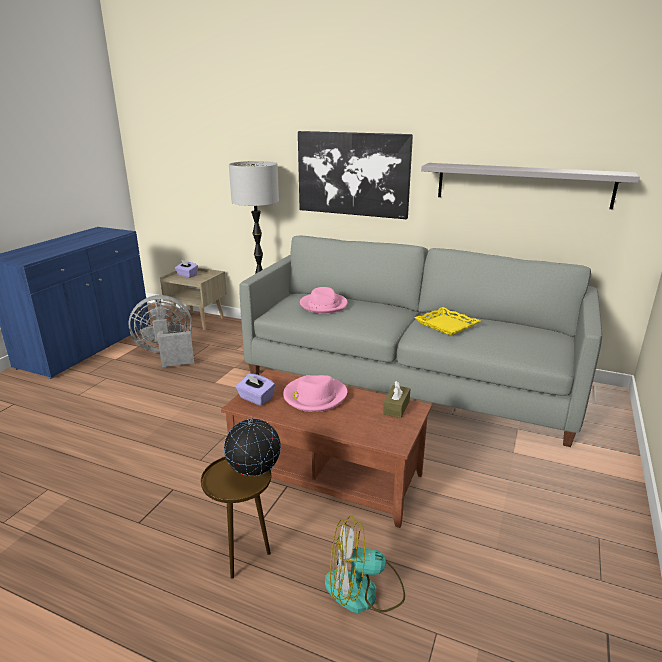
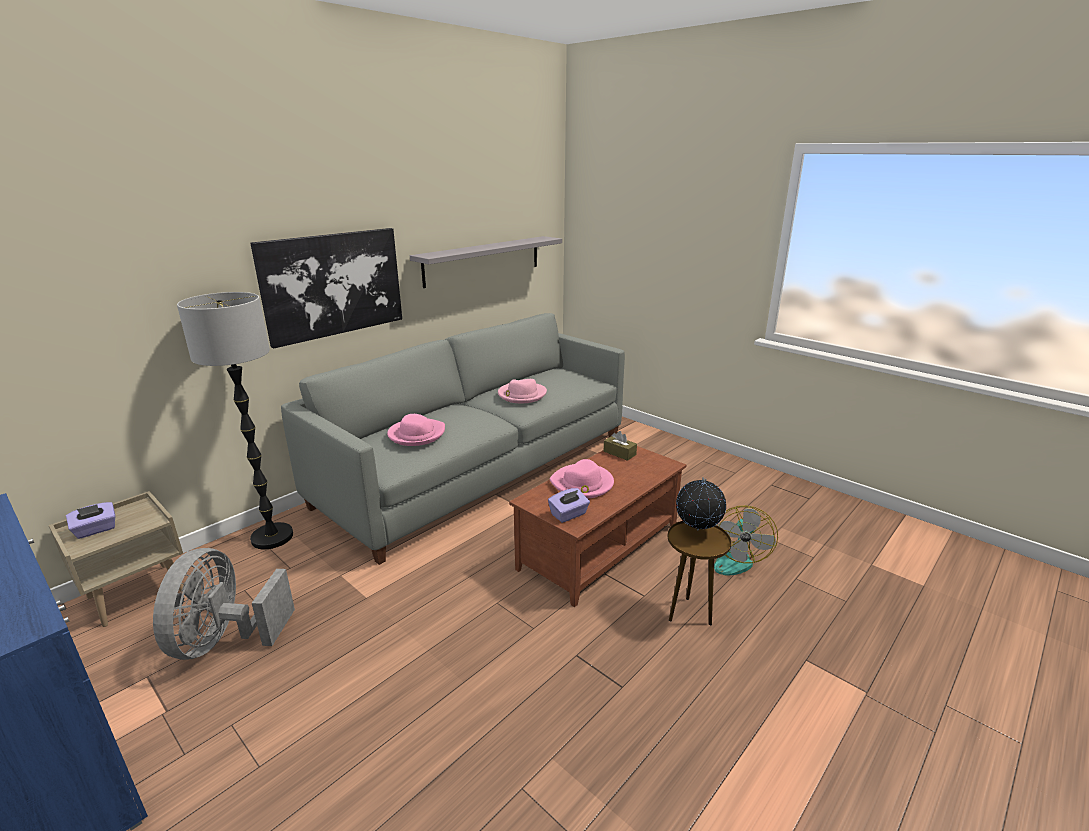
camera: 70 degrees left, 0 degrees up
yellow tray [414,307,480,336] -> pink hat [498,379,547,403]

